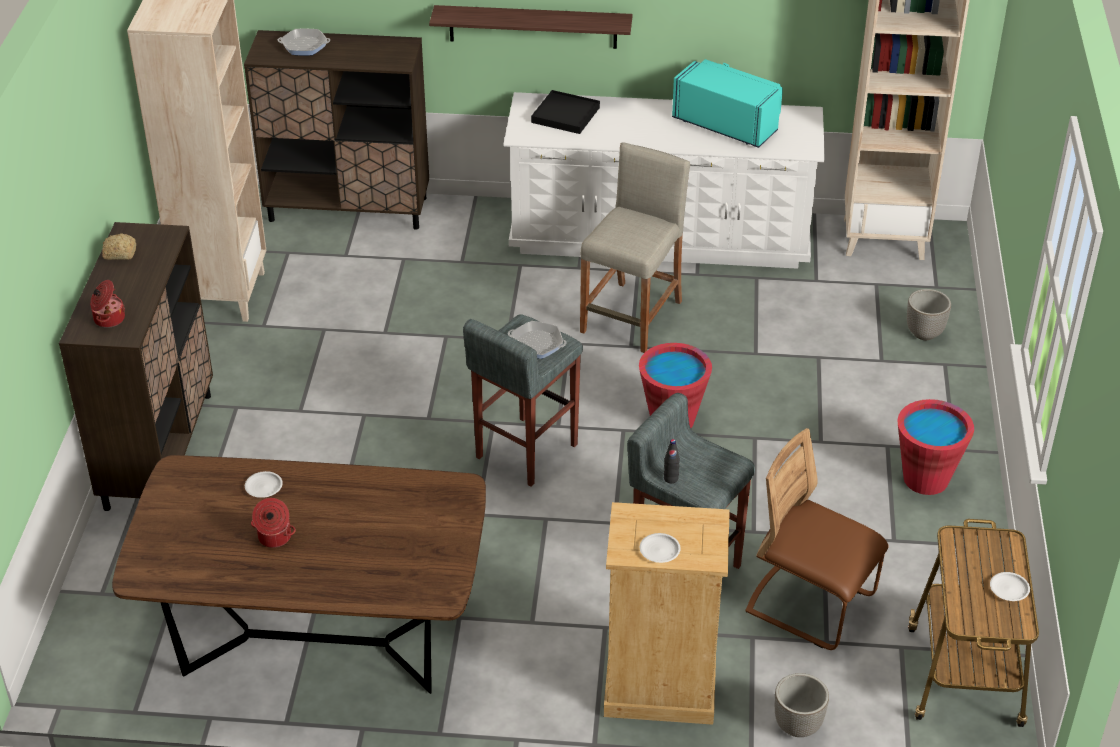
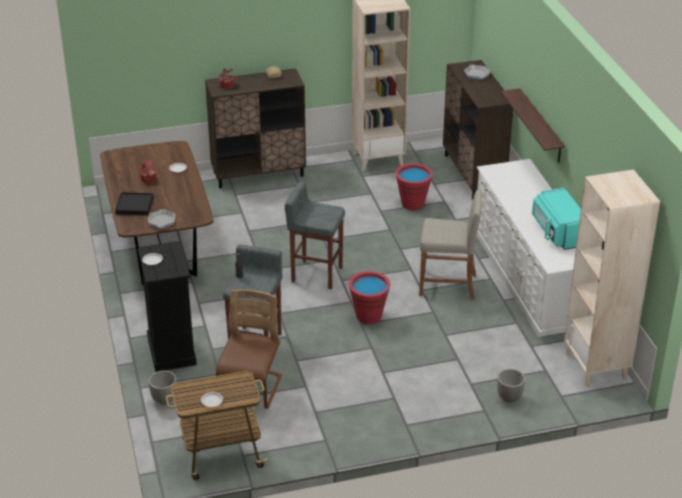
camera: 70 degrees right, 5 degrees down
frying pan [508,321,567,359] -> frying pan moved to [148,209,175,229]
black tray [531,90,600,134] -> black tray moved to [115,192,153,215]
beige dresser [604,502,730,725] -> black dresser [138,242,197,372]
turquoise microwave [672,59,783,148] -> turquoise microwave turned 150 degrees clockwise [532,188,581,250]
red bucket [897,399,974,495] -> red bucket moved to [396,164,433,211]

